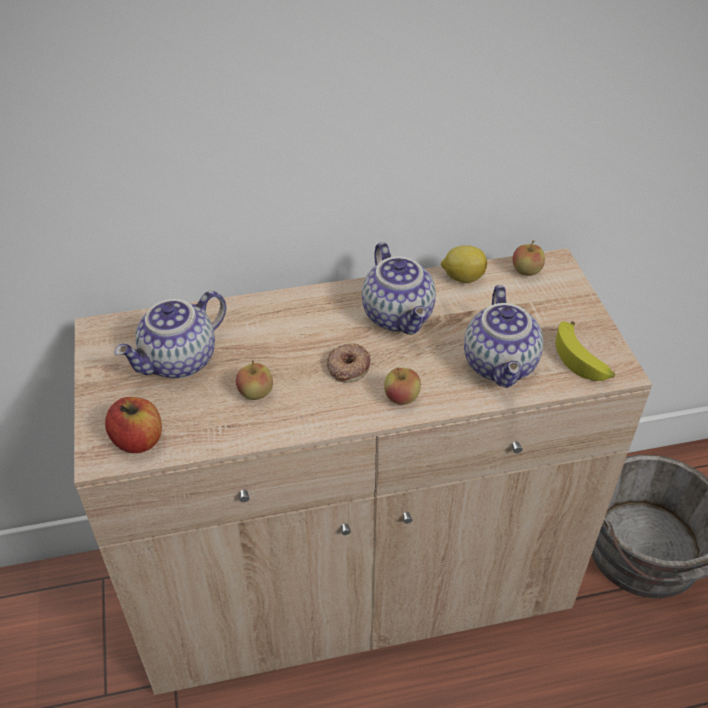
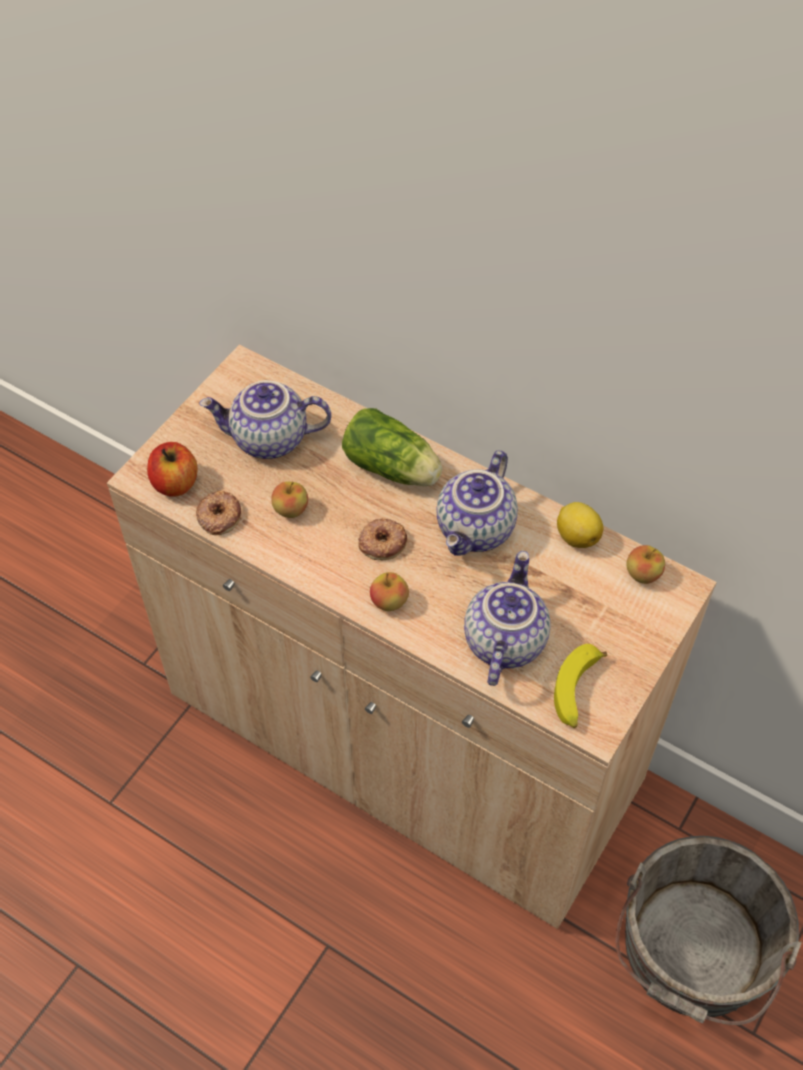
camera: 45 degrees right, 10 degrees up
teapot [464,285,543,388] -> teapot turned 150 degrees clockwise [464,551,550,686]
none -> donut [196,491,241,535]
none -> lettuce [342,408,443,486]

